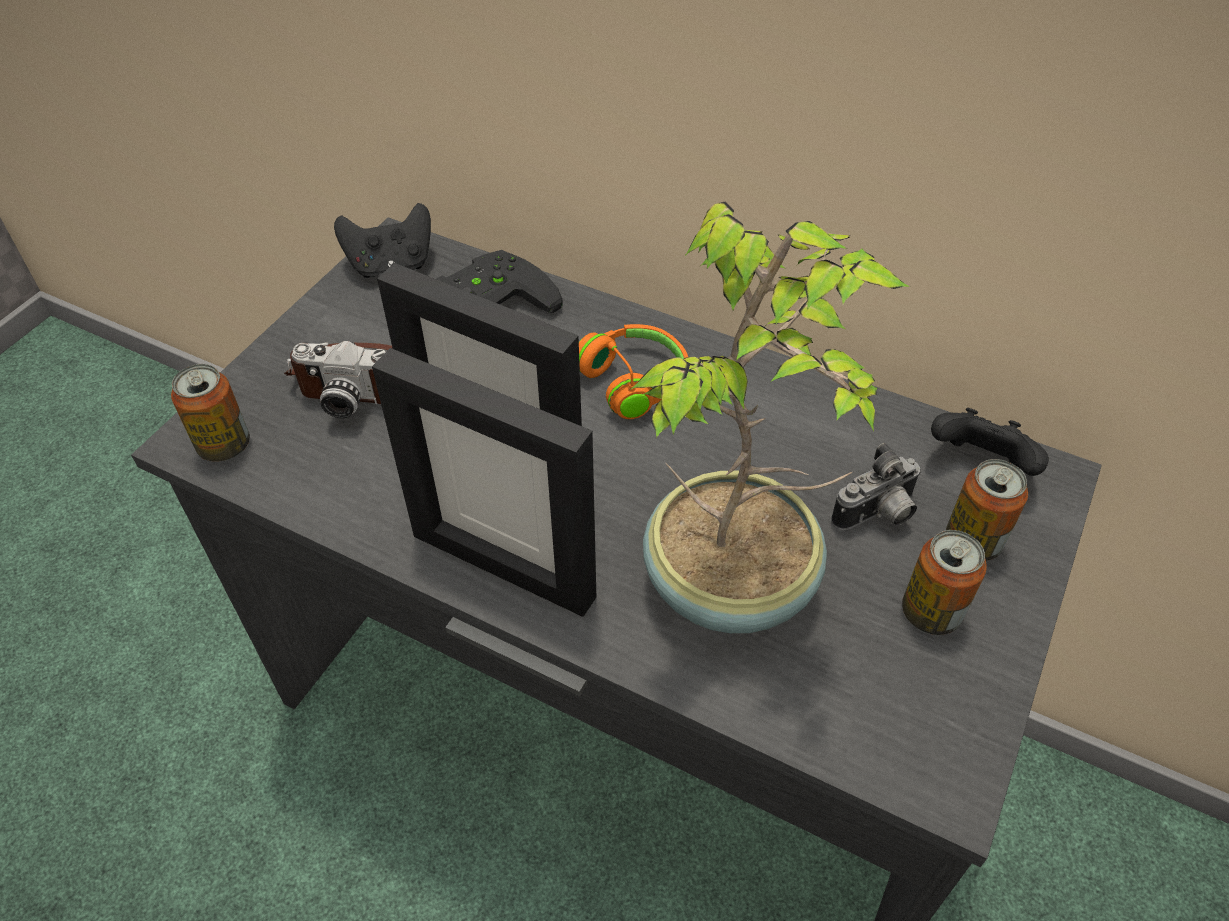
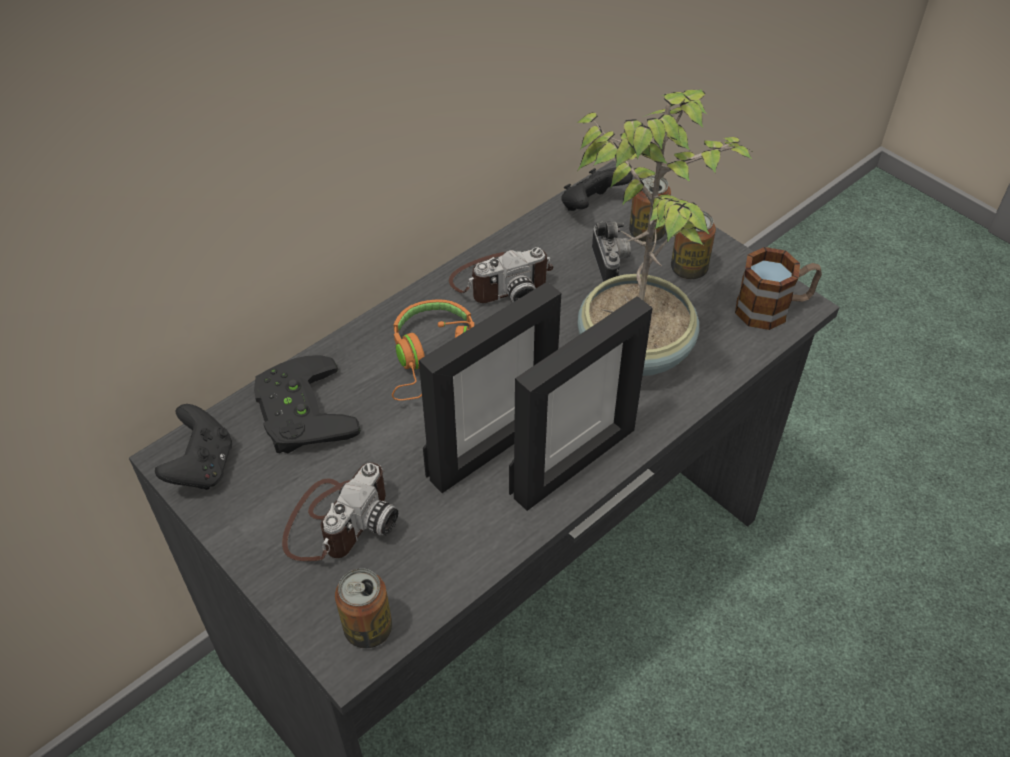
camera: 70 degrees left, 0 degrees up
none -> camera [449,247,553,303]
none -> mug [735,247,822,330]

